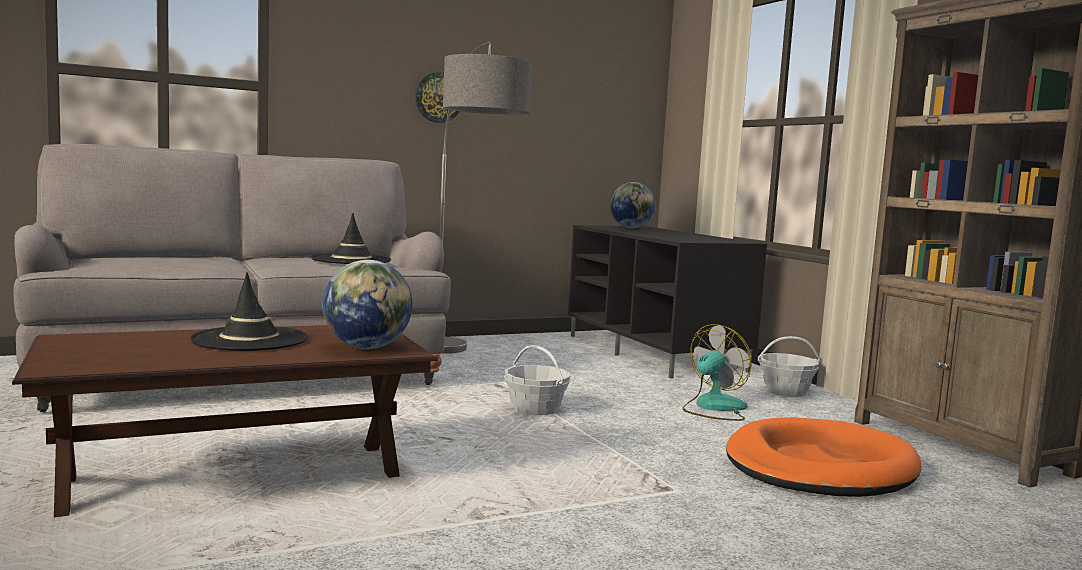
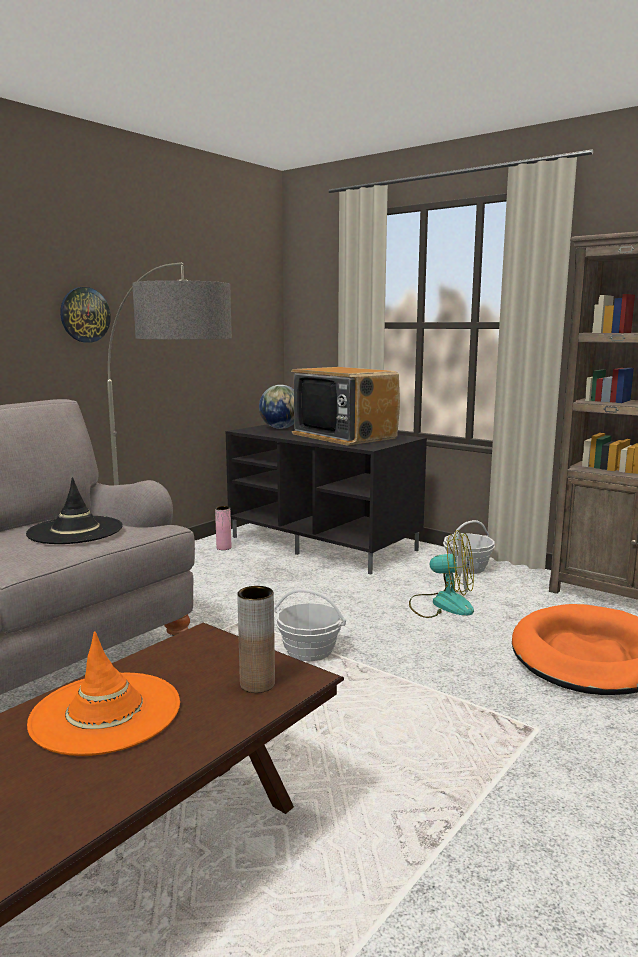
camera: 25 degrees left, 5 degrees up
black hat [190,272,308,351] -> orange hat [27,631,180,756]
globe [322,260,413,349] -> brown vase [237,586,275,693]
fan [682,324,752,421] -> fan turned 90 degrees clockwise [409,530,474,618]
none -> pink vase [215,506,231,550]
none -> television [291,367,400,446]

